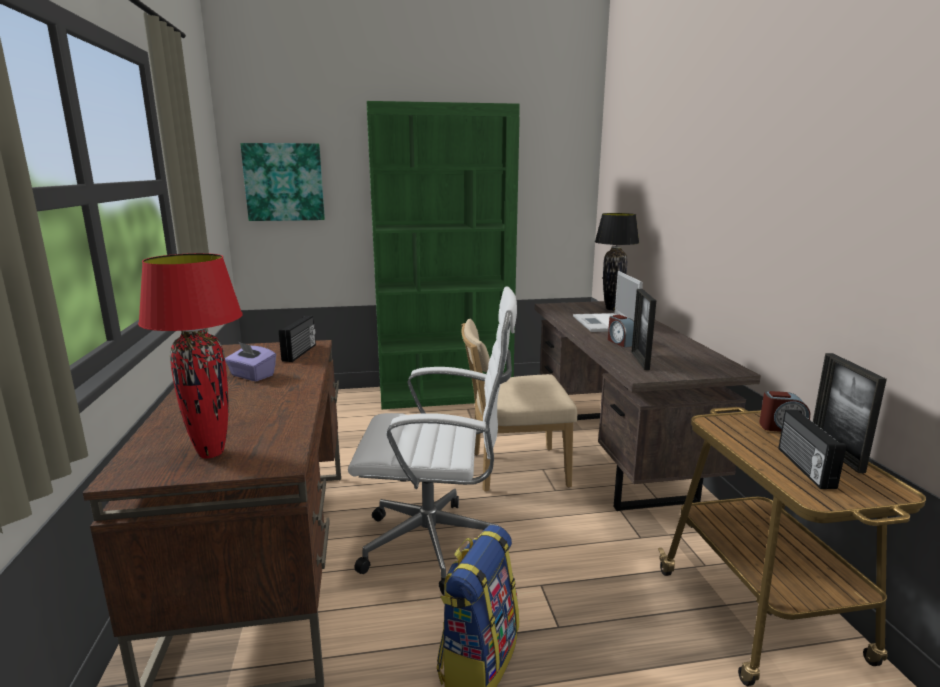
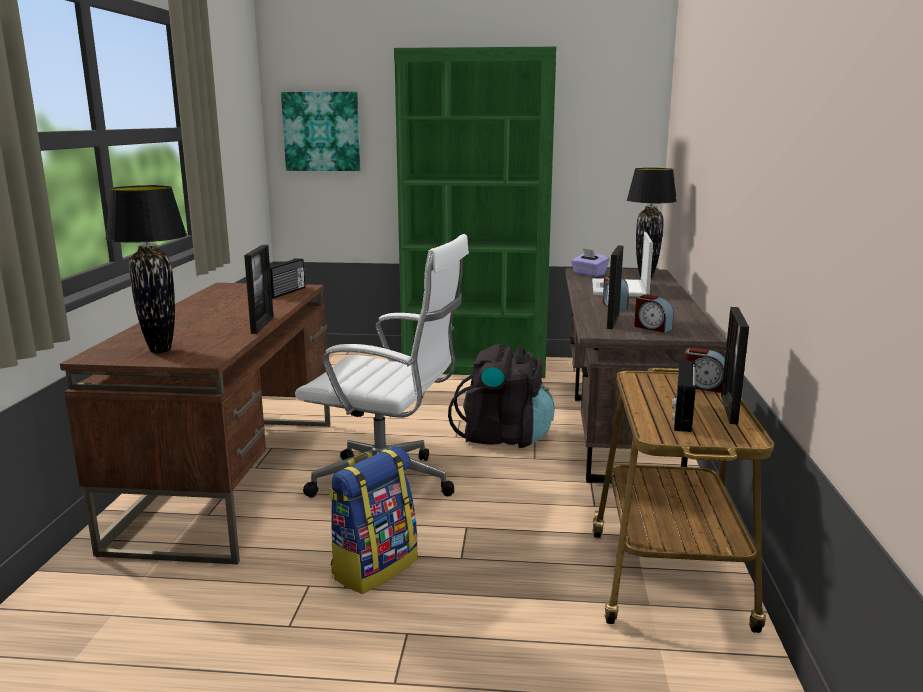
camera: 15 degrees right, 0 degrees up
red table lamp [138,253,242,458] -> black table lamp [106,185,187,353]
purple tissue box [225,342,276,381] -> purple tissue box moved to [571,248,609,277]
beige chair [461,319,577,492] -> black backpack [448,344,555,448]
none -> picture frame [244,245,274,334]
none -> alarm clock [634,294,674,333]

